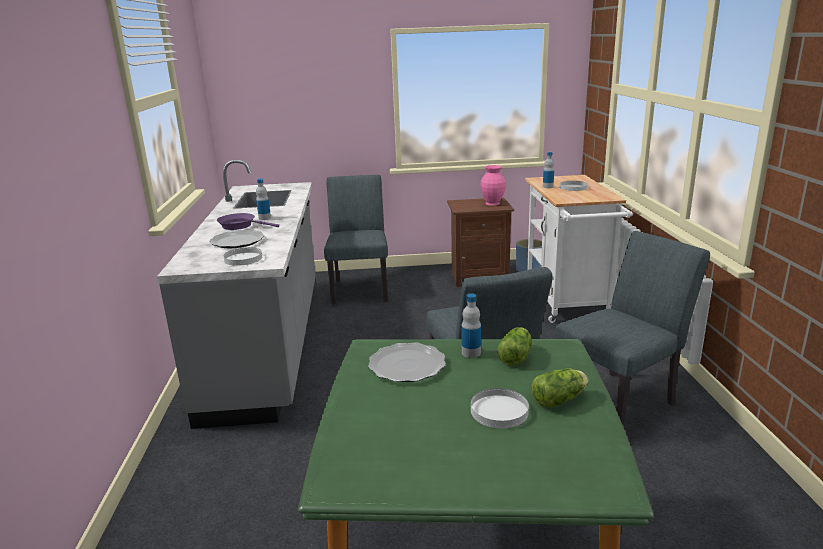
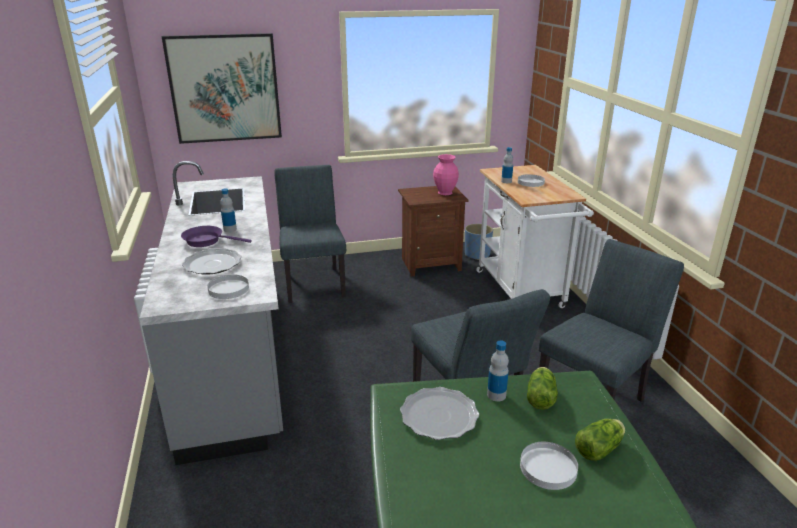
camera: 10 degrees left, 5 degrees up
none -> picture [162,33,282,144]

